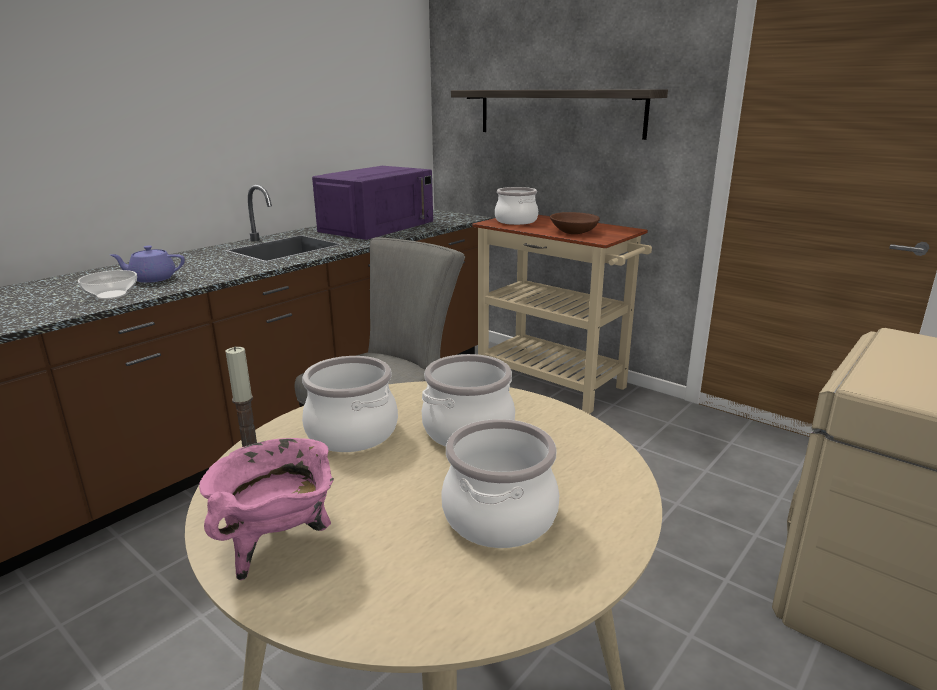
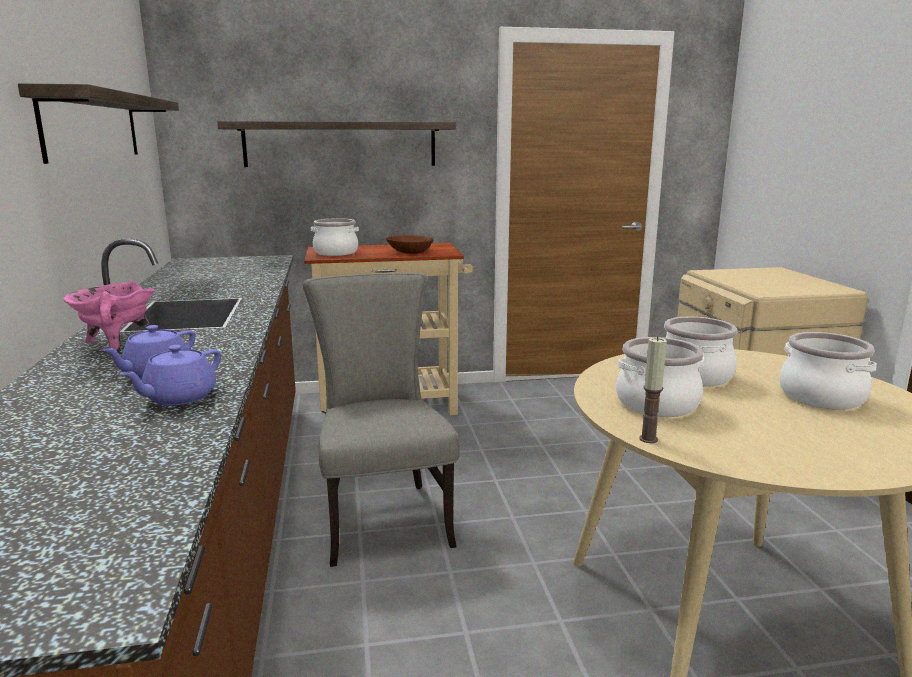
camera: 50 degrees left, 5 degrees down
bowl [78,270,137,299] -> purple teapot [120,345,221,406]
pink cooking pot [199,438,334,580] -> pink cooking pot moved to [63,281,155,353]
purple microwave [312,166,433,240] -> none
none -> shelf [18,83,179,164]

